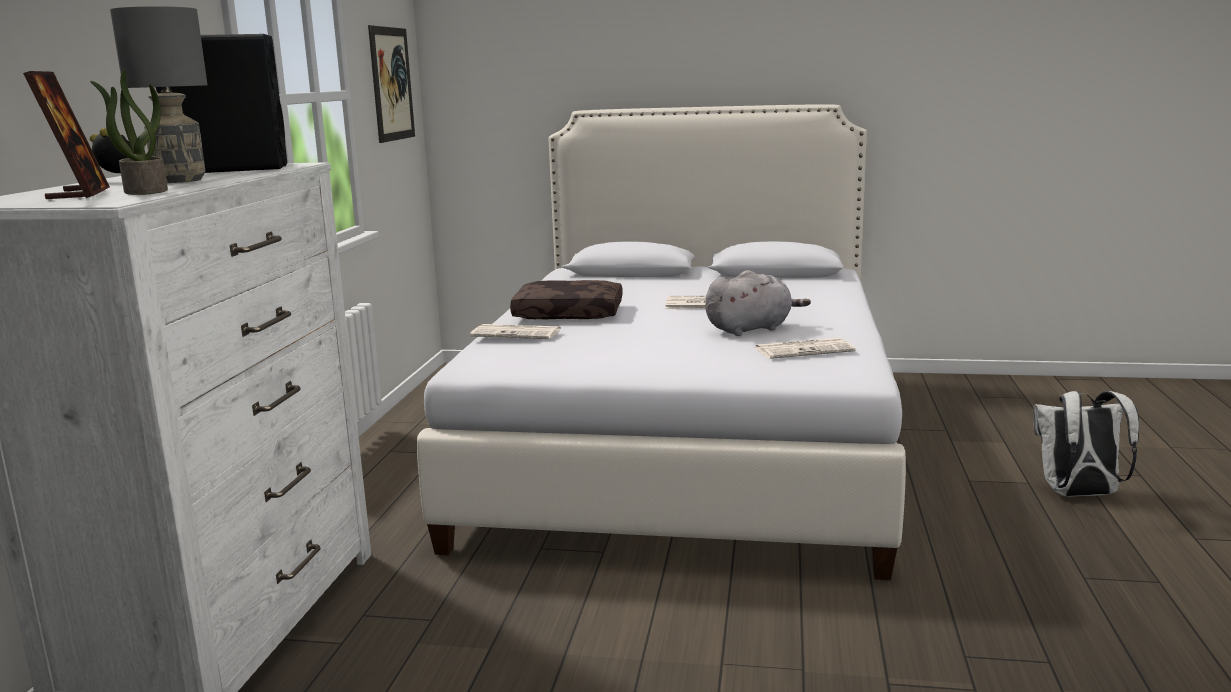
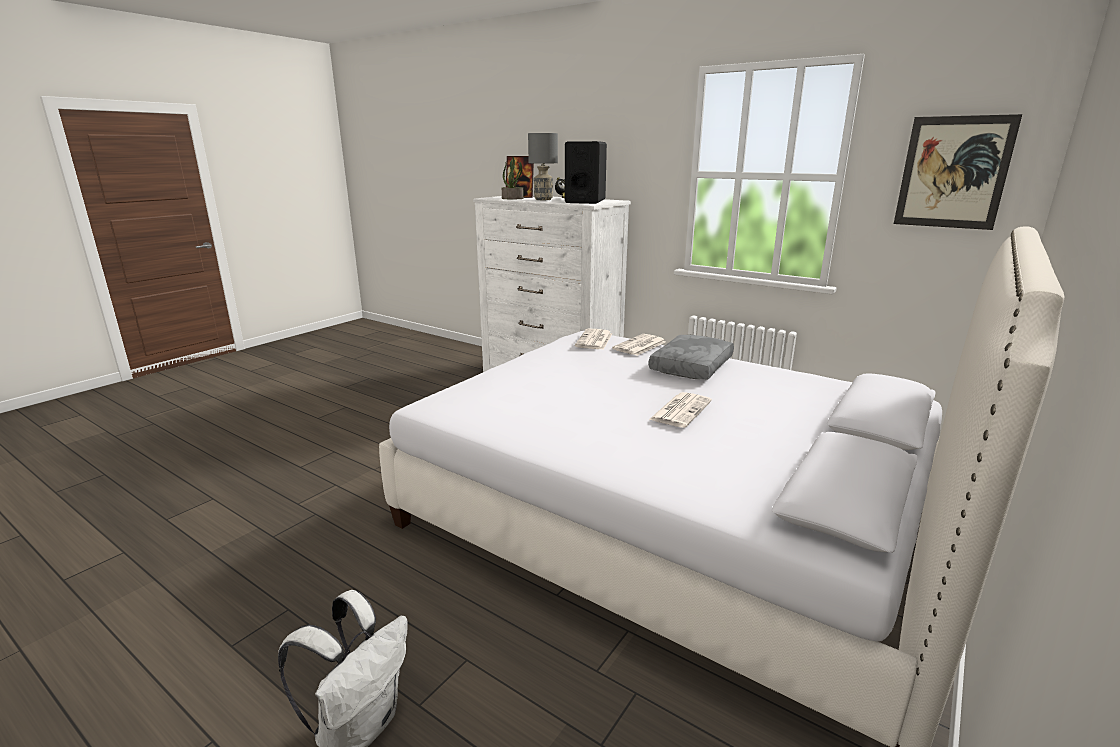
camera: 115 degrees right, 5 degrees up
brown pillow [510,280,623,319] -> grey pillow [649,335,734,380]
grey plush toy [705,270,811,336] -> none
newspaper [756,338,856,359] -> newspaper moved to [575,329,612,350]

